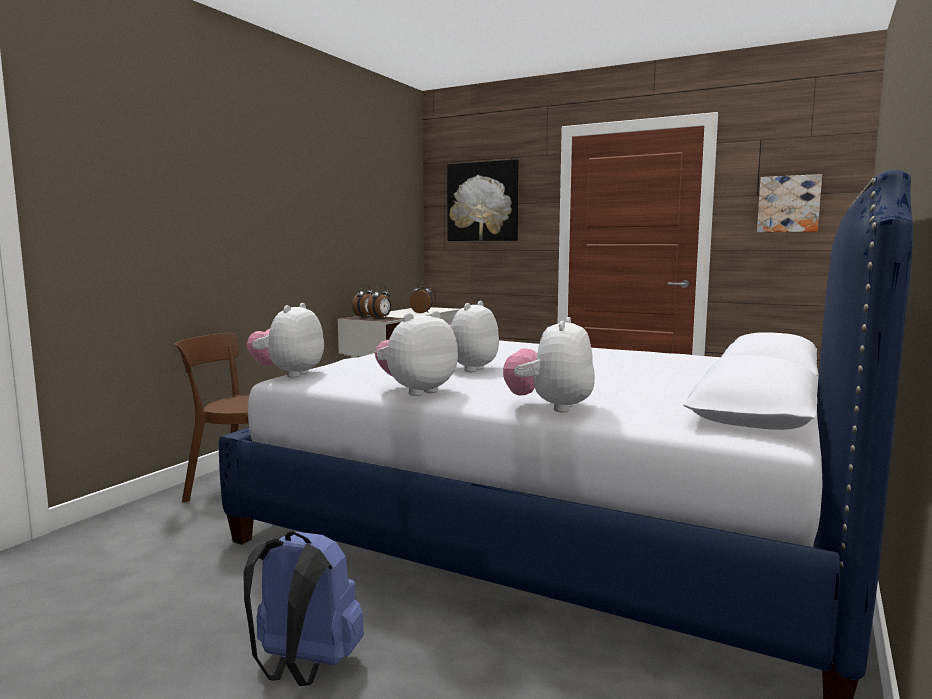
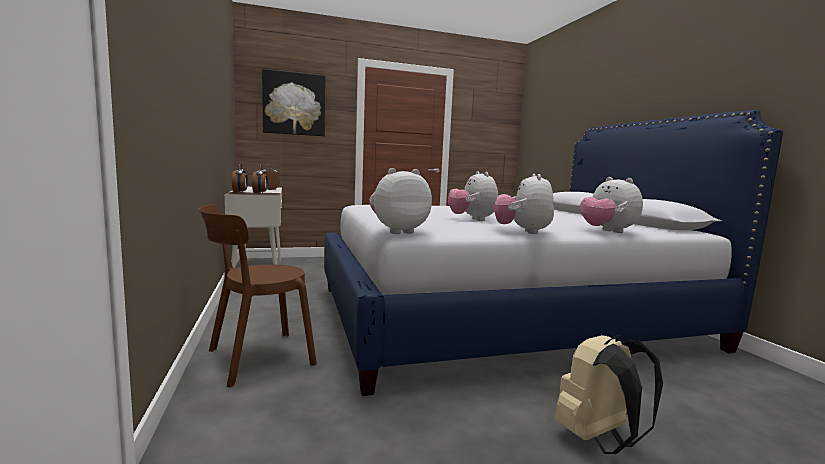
camera: 45 degrees left, 0 degrees up
blue backpack [243,531,364,686] -> beige backpack [555,334,663,454]
plush toy [247,303,324,377] -> plush toy turned 90 degrees clockwise [369,168,432,234]
picture [757,174,822,232] -> none

